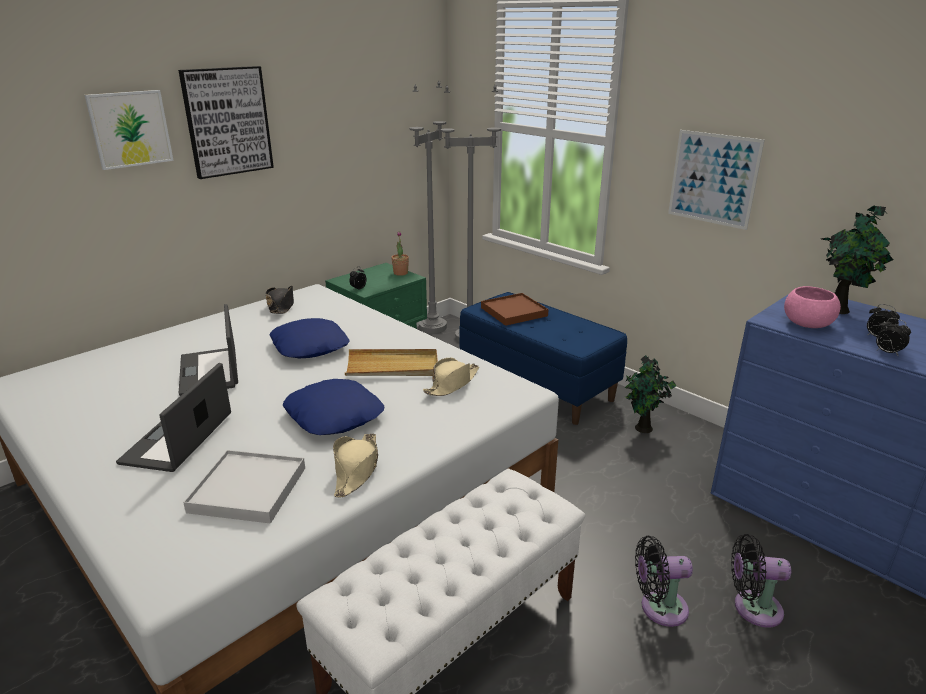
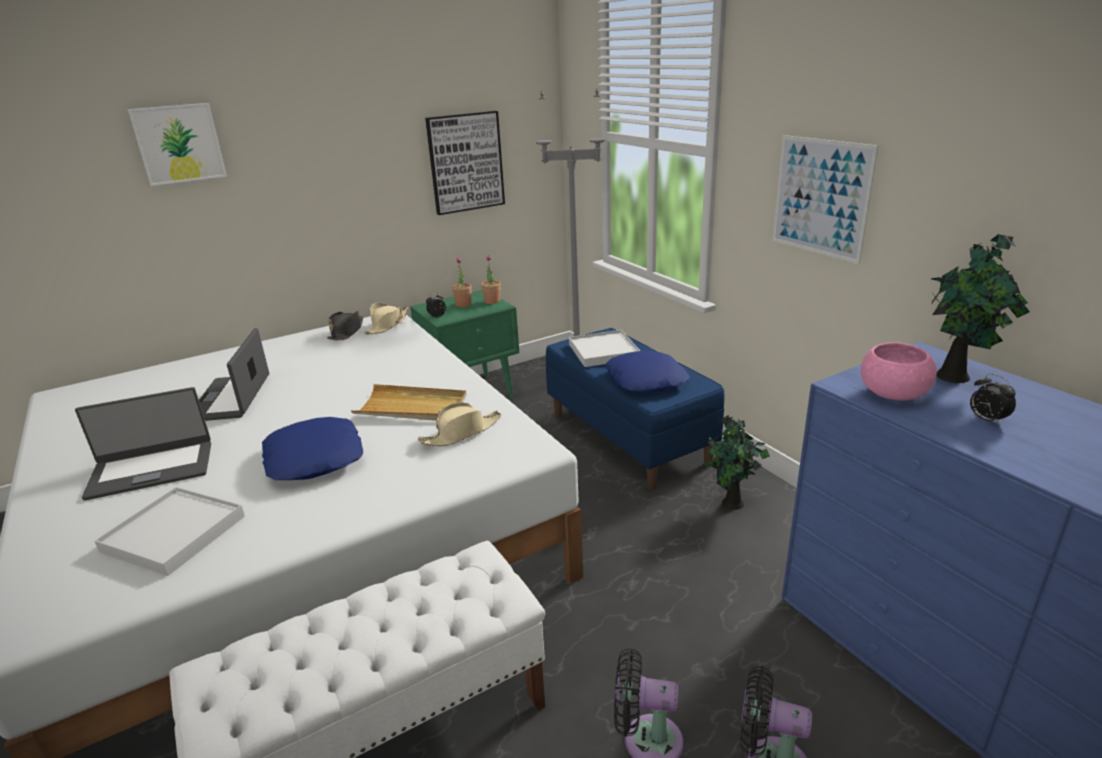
camera: 15 degrees right, 0 degrees up
laptop [116,363,231,472] -> laptop turned 135 degrees counterclockwise [75,387,211,501]
picture [178,66,274,179] -> picture moved to [425,111,505,215]
blue pillow [269,318,349,358] -> blue pillow moved to [605,351,690,393]
beige hat [333,433,378,497] -> beige hat moved to [364,302,408,334]
grey floor lamp [410,81,447,333] -> none
brown tray [481,293,548,326] -> white tray [569,330,640,367]
alarm clock [876,318,911,356] -> none
none -> potted plant [452,257,472,307]

